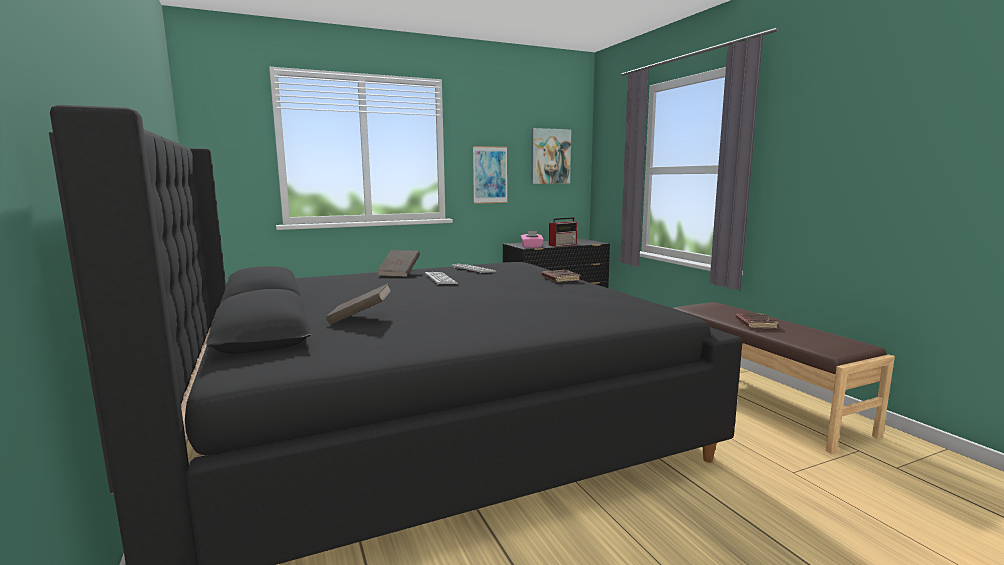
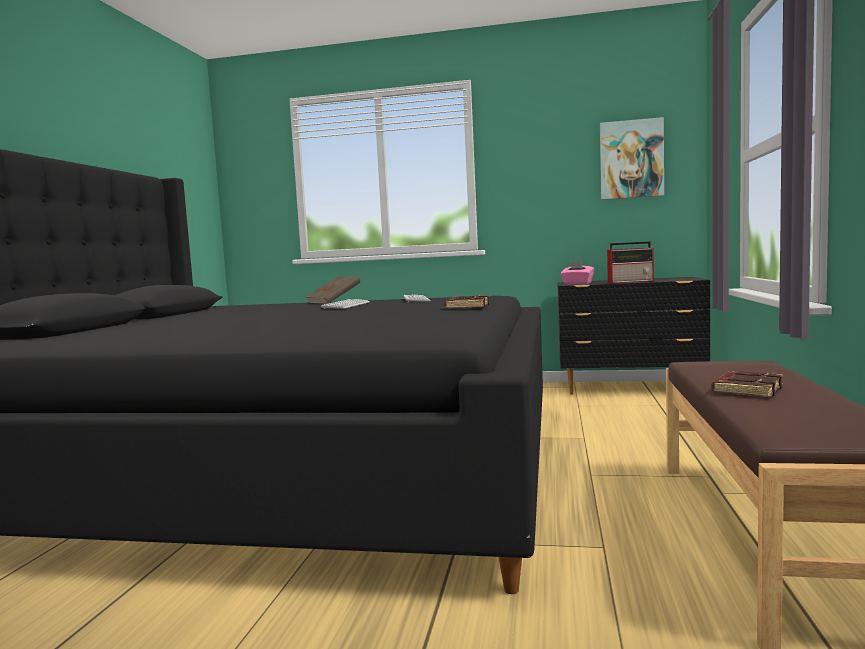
camera: 35 degrees right, 5 degrees down
brown book [326,284,391,325] -> none
picture [473,146,508,204] -> none

